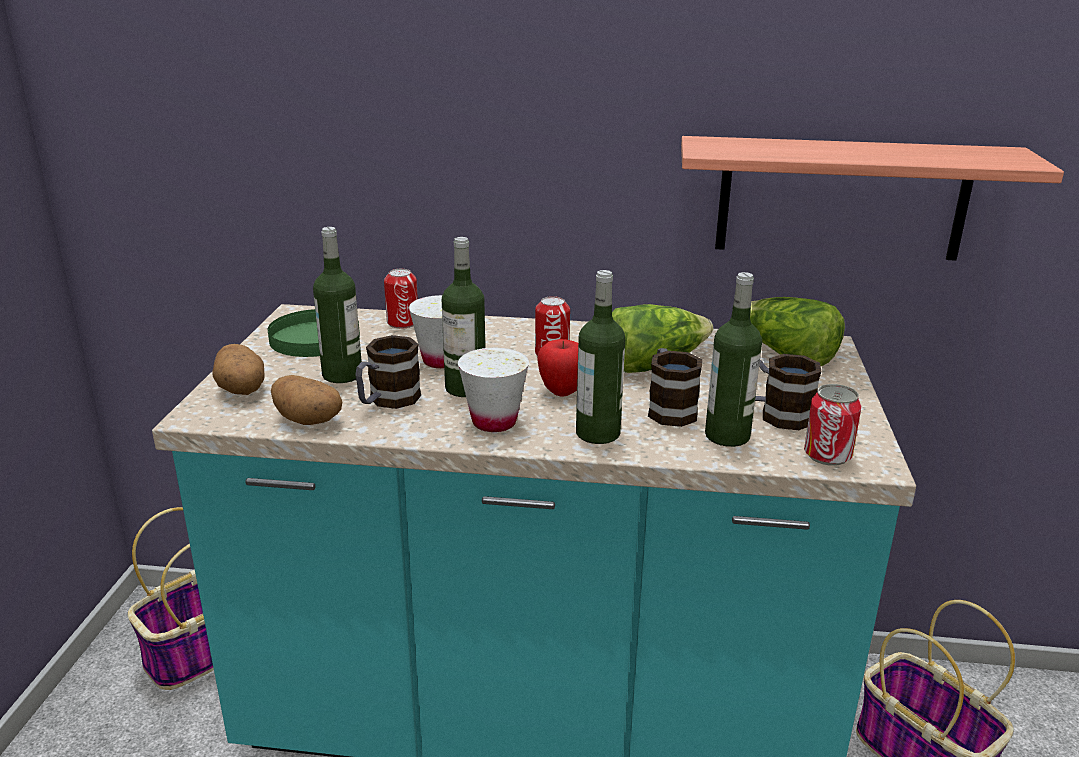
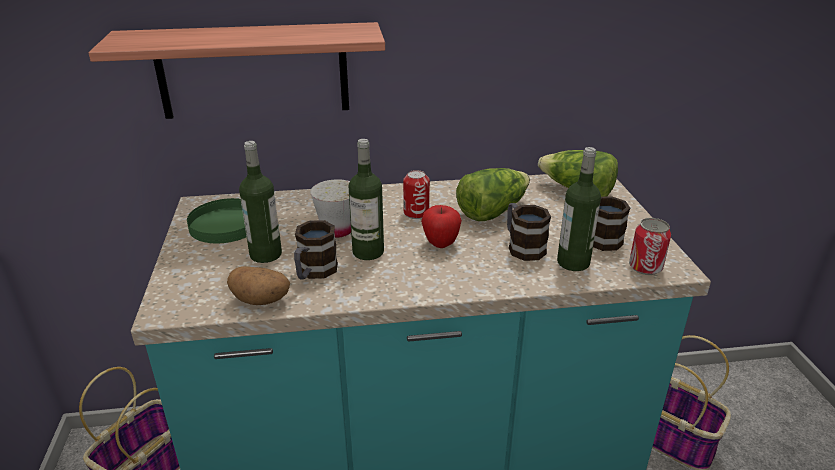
camera: 15 degrees left, 5 degrees up
potato [212,344,265,395] -> none
can [384,269,418,329] -> none
white cup [458,348,529,432] -> none
bottle [576,270,625,444] -> none
shelf [681,136,1064,261] -> shelf moved to [88,22,385,119]

